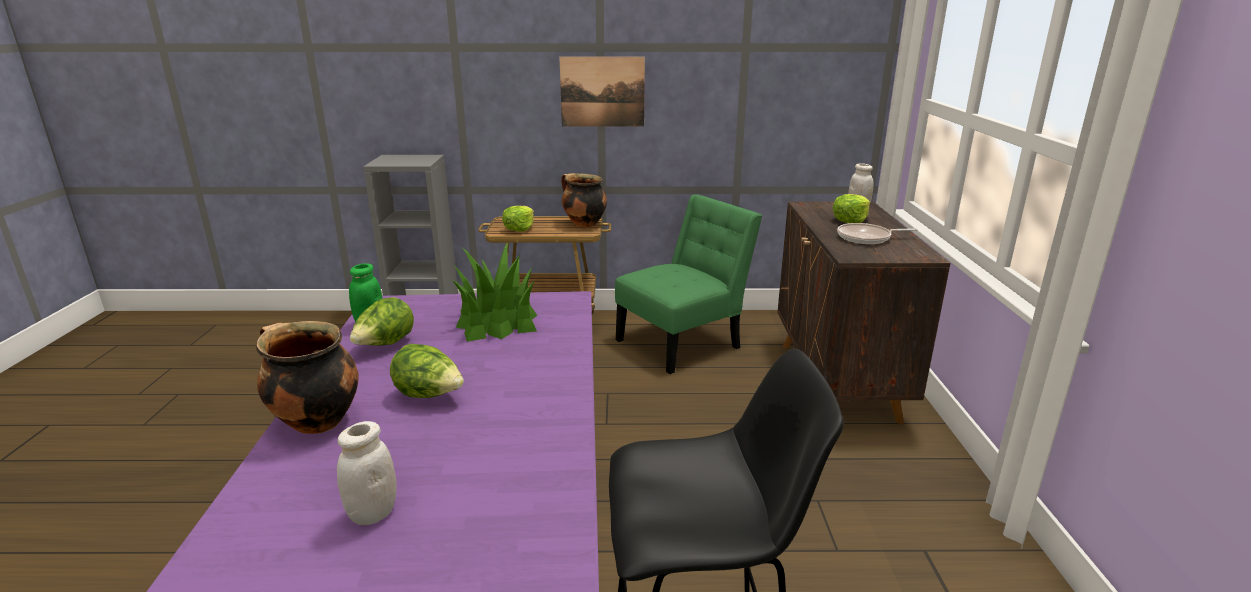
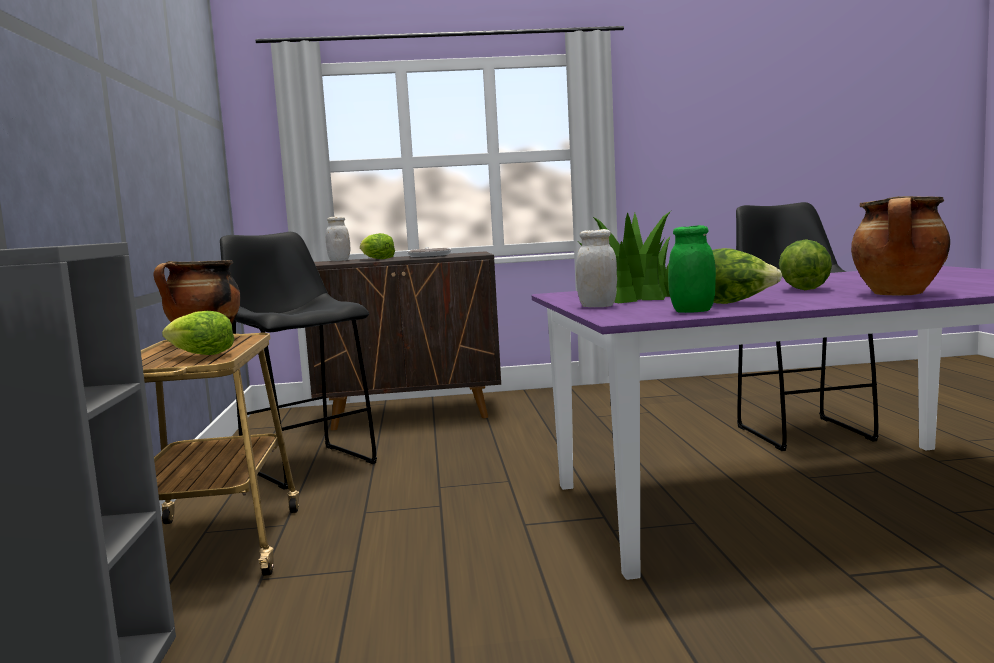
camera: 95 degrees left, 15 degrees down
white jar [337,421,397,525] -> white jar moved to [576,229,617,307]
picture [559,57,645,127] -> none
green chair [615,194,762,374] -> black stool [220,232,377,490]

